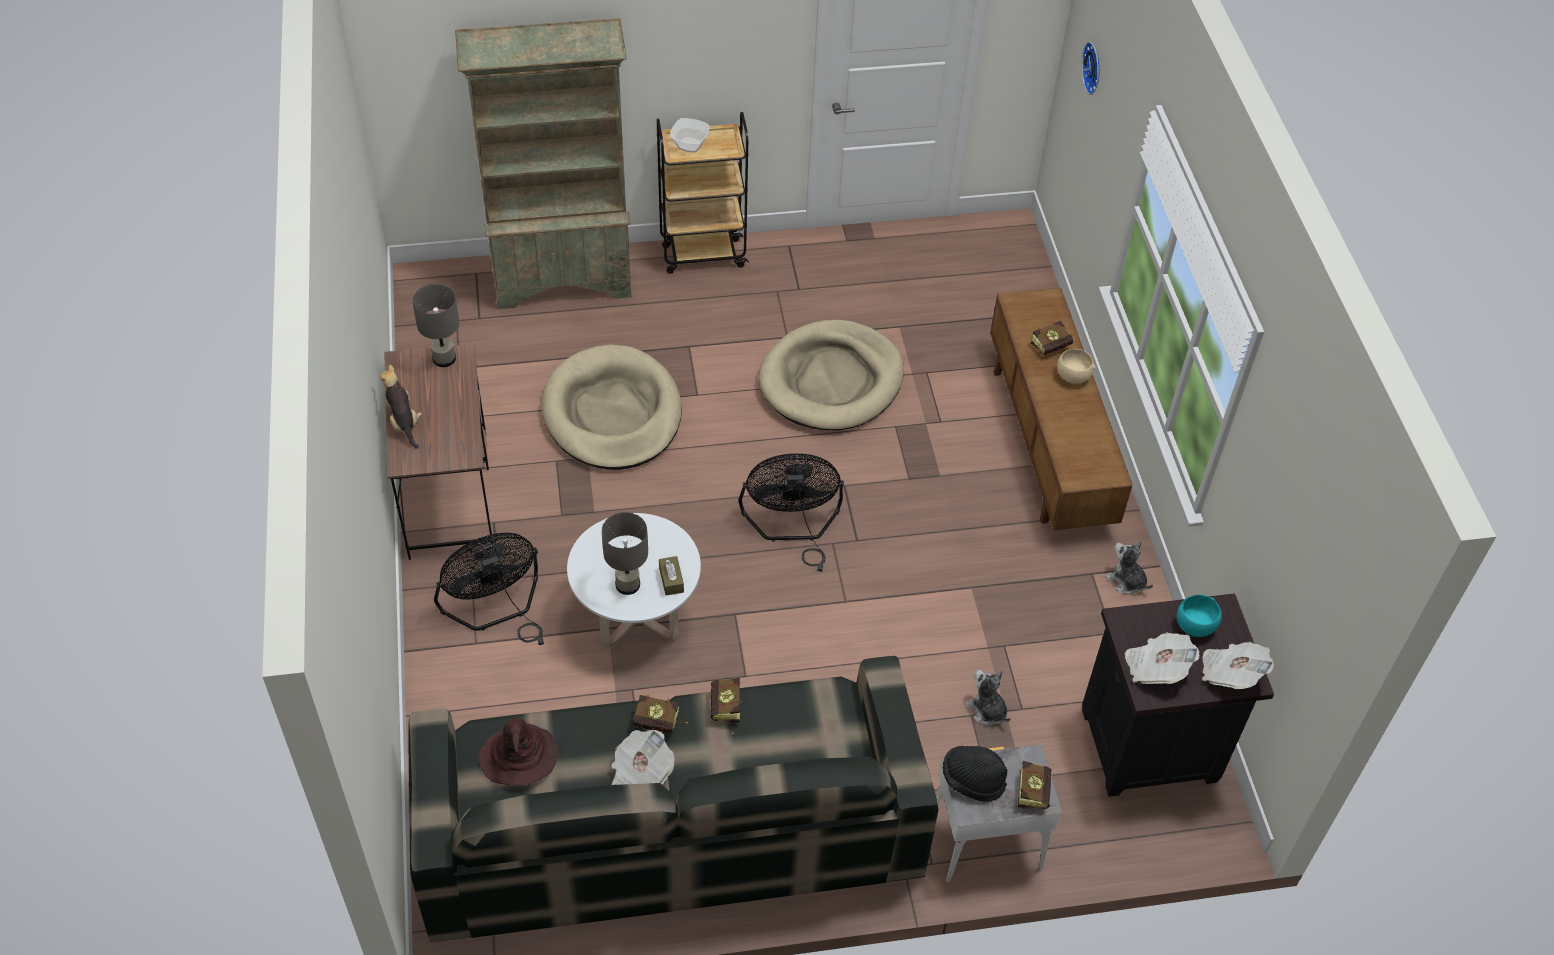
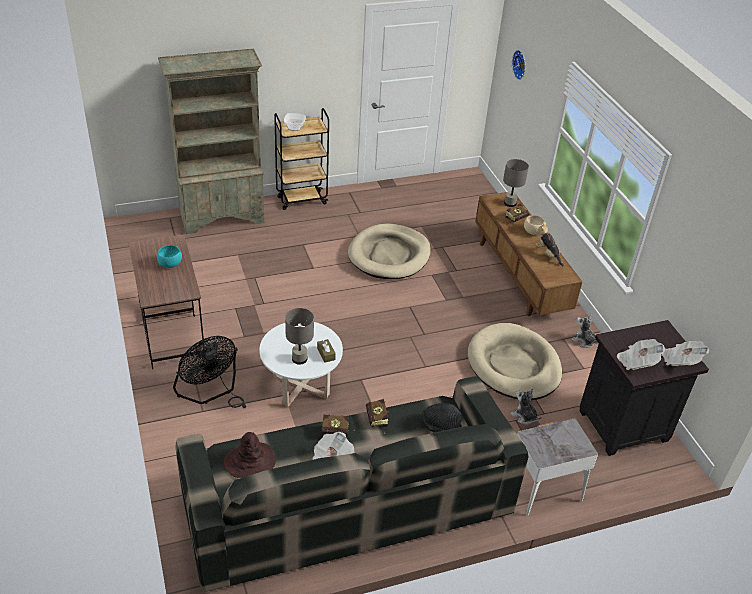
camera: 10 degrees left, 10 degrees down
plush toy [380,365,422,449] -> plush toy moved to [535,222,564,266]
grey table lamp [412,284,459,367] -> grey table lamp moved to [503,159,529,207]
beige dog bed [542,344,682,470] -> beige dog bed moved to [468,323,562,400]
black fan [739,453,844,572] -> none
black hat [943,746,1007,802] -> black hat moved to [422,403,462,433]
book [1018,761,1052,809] -> none
turquoise bowl [1177,595,1222,637] -> turquoise bowl moved to [157,245,182,268]

